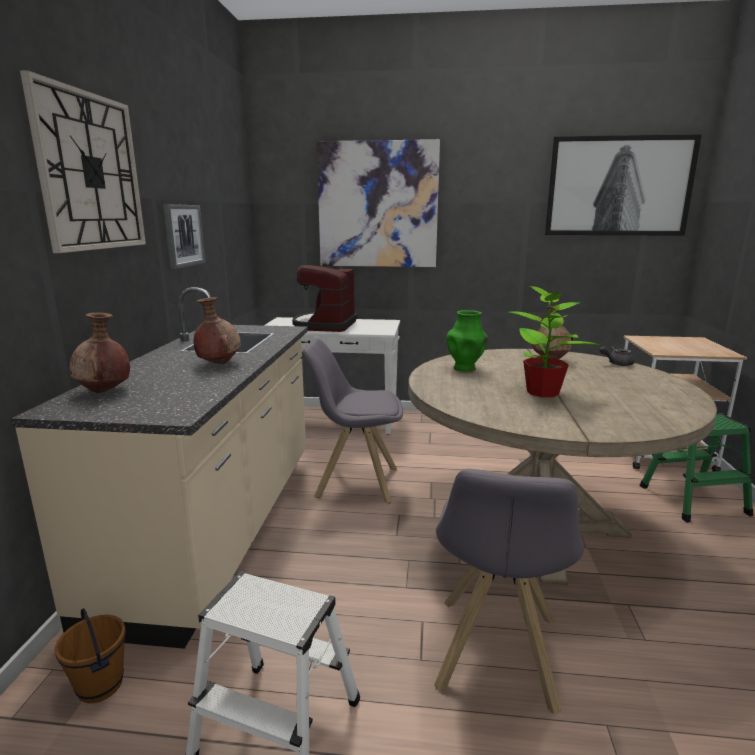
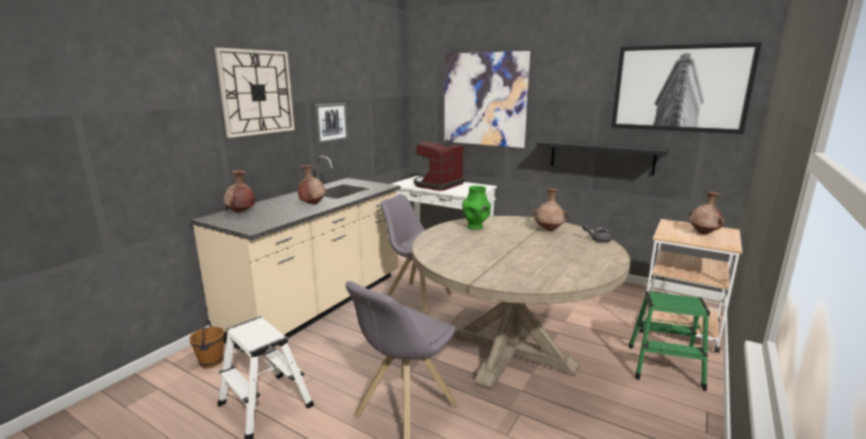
camera: 25 degrees right, 0 degrees up
potted plant [509,283,603,397] -> none
none -> black shelf [536,140,670,176]
none -> brown vase [689,192,725,234]

